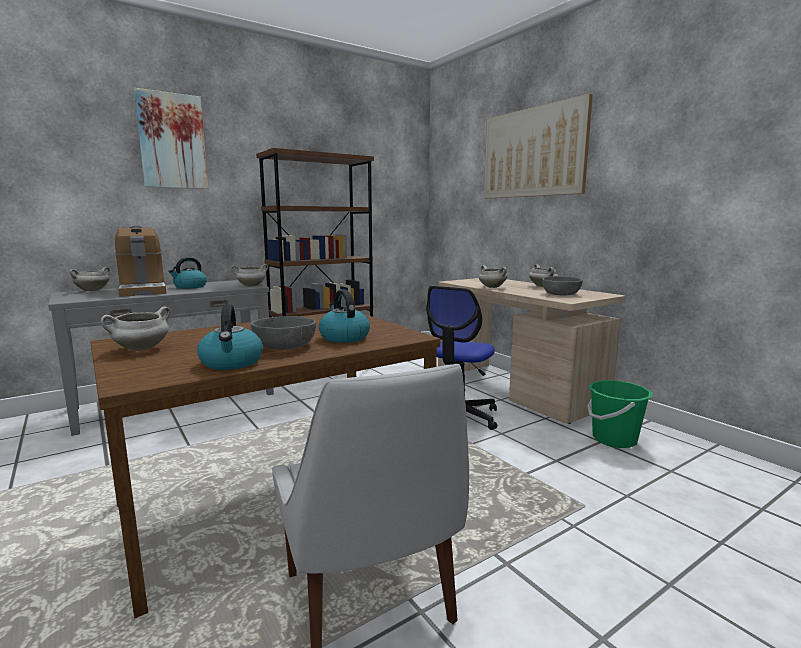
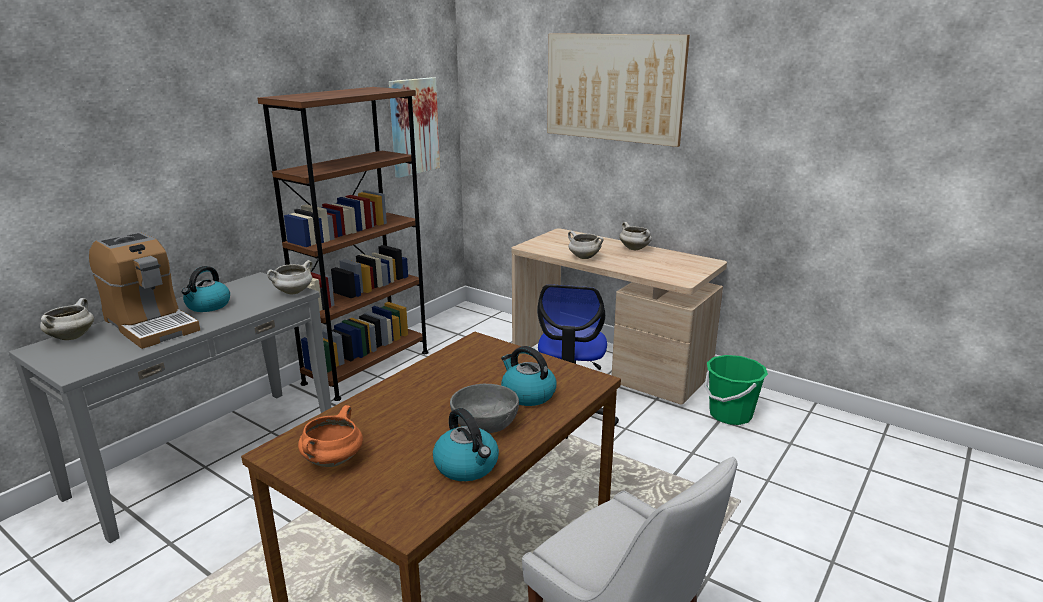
camera: 20 degrees left, 10 degrees up
white cooking pot [101,306,170,351] -> orange cooking pot [298,405,363,467]
picture [134,88,208,189] -> picture moved to [389,77,440,178]
grey bowl [542,276,583,295] -> none

